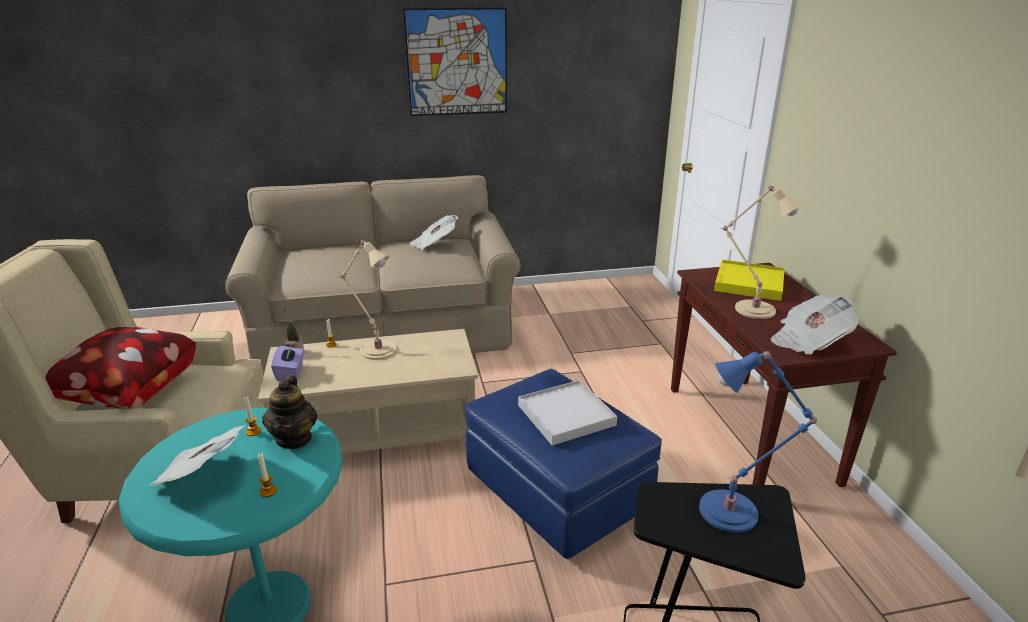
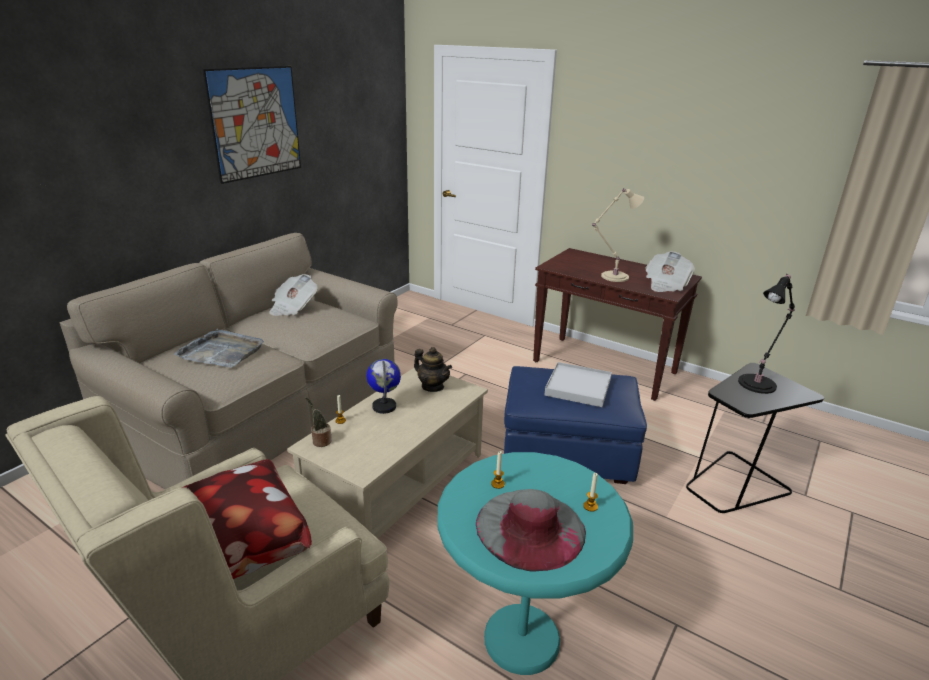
camera: 45 degrees left, 0 degrees up
newspaper [149,425,246,486] -> grey hat [476,489,586,571]
teapot [262,375,317,449] -> teapot moved to [414,347,452,392]
purple tissue box [271,342,304,381] -> none
beige table lamp [338,240,397,360] -> globe [367,359,401,414]
blue table lamp [699,350,817,533] -> black table lamp [738,274,795,394]
yellow tray [714,260,785,301] -> none
none -> grey tray [174,329,264,368]

